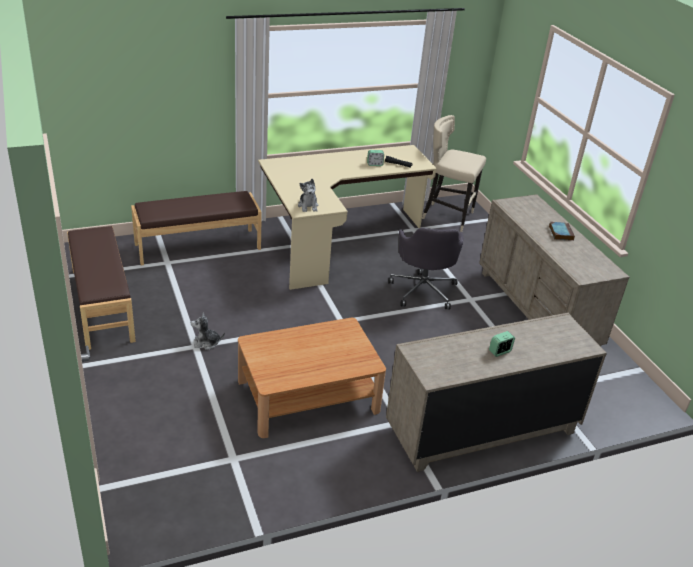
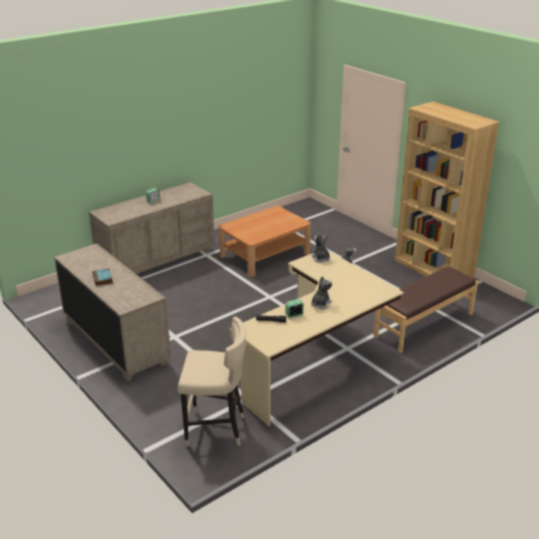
camera: 165 degrees right, 5 degrees down
brown bench [67,226,136,350] -> brown bookcase [395,101,499,279]
grey office chair [388,228,464,310] -> none
none -> plush toy [311,276,332,309]

